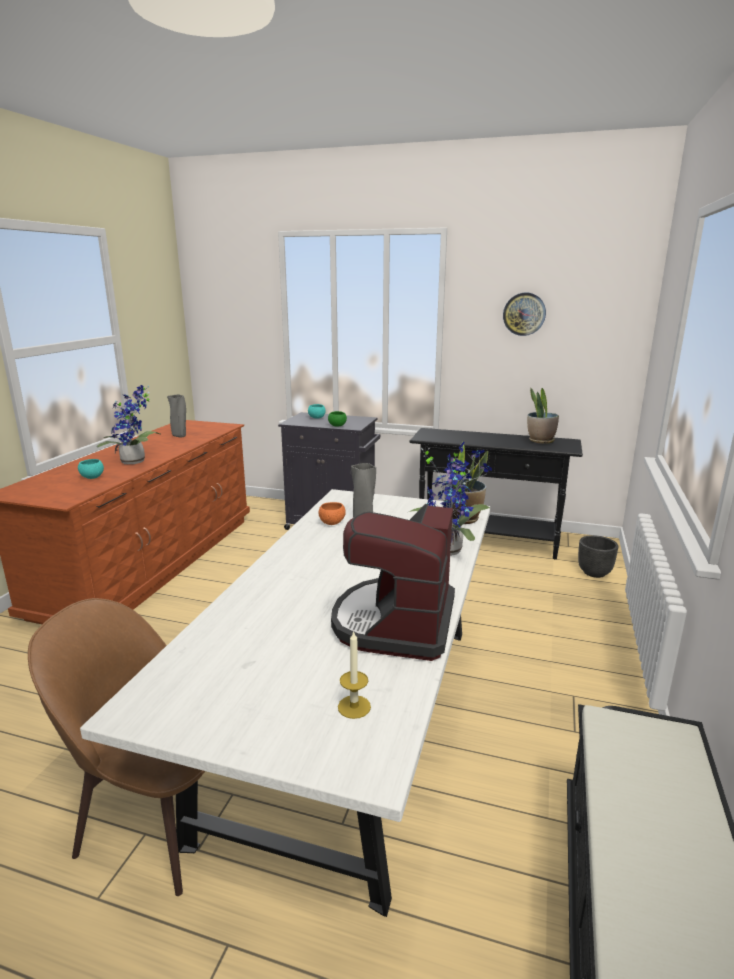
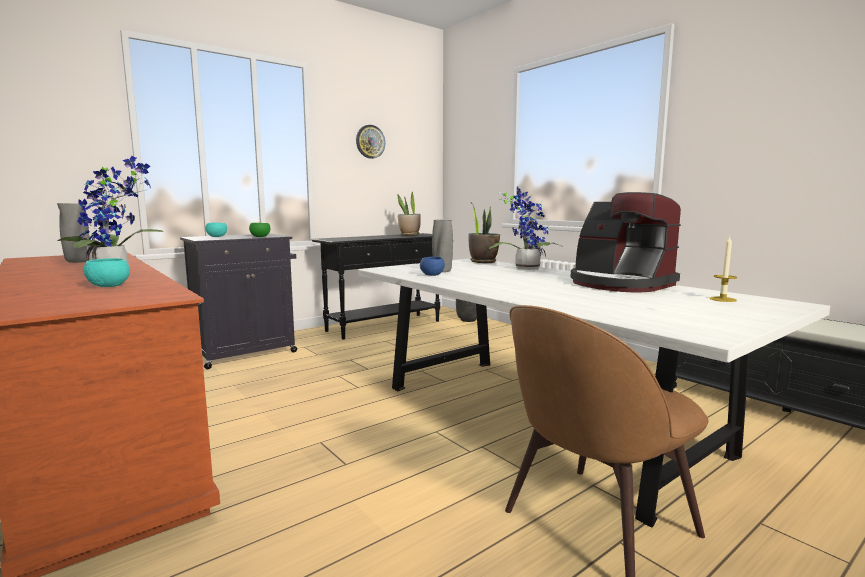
camera: 55 degrees left, 10 degrees down
orange bowl [319,502,346,525] -> blue bowl [420,257,445,276]

